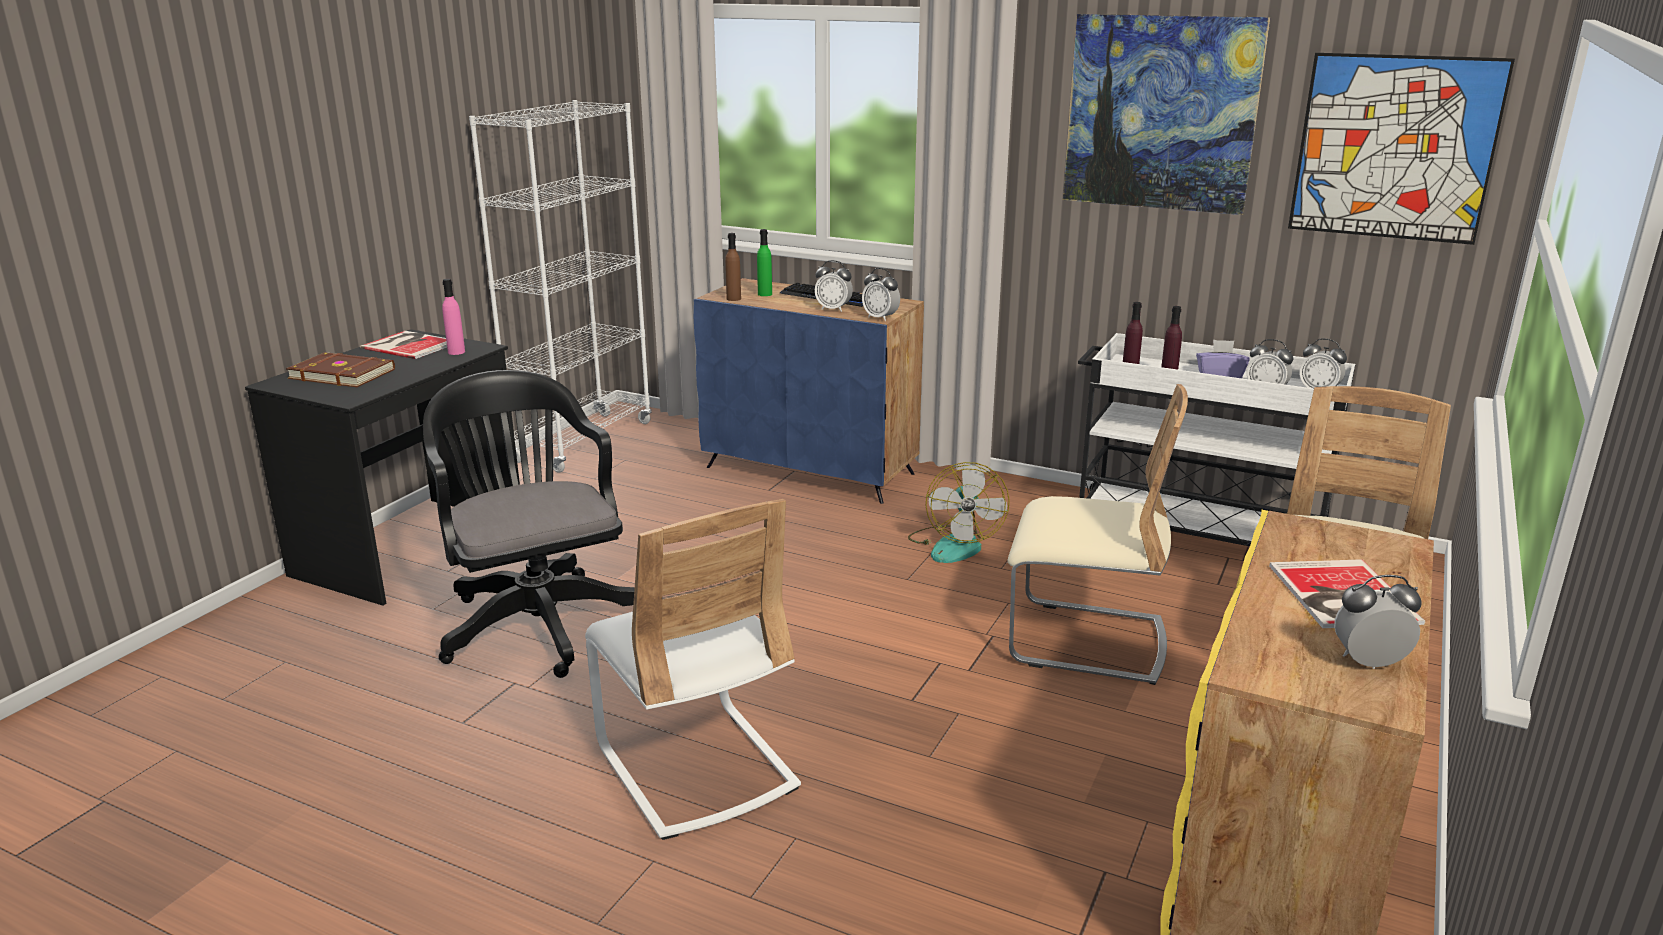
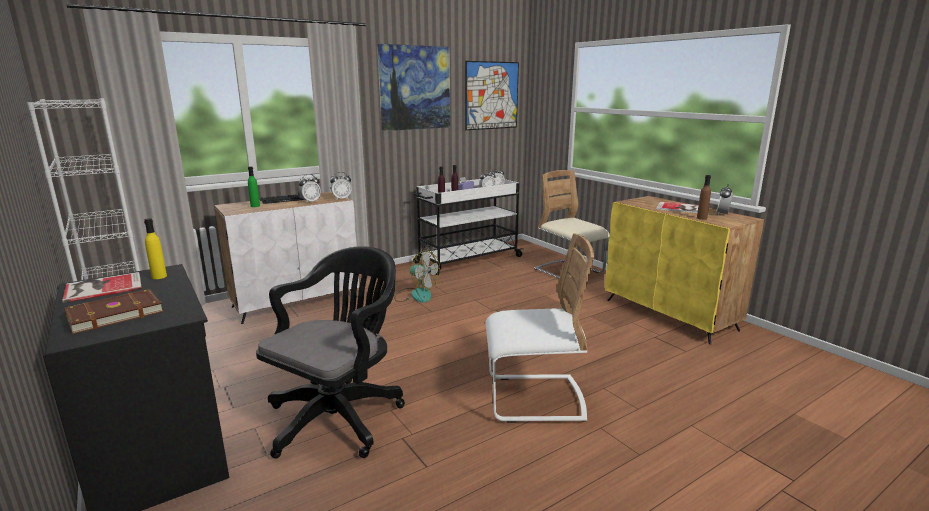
camera: 60 degrees left, 5 degrees down
black office chair [423,370,635,678] -> black office chair turned 120 degrees clockwise [256,246,405,459]
pink bottle [442,279,465,355] -> yellow bottle [144,218,167,279]
blue cabinet [694,278,924,504] -> white cabinet [214,192,359,324]
brown bottle [725,233,741,301] -> brown bottle moved to [697,175,711,220]
beige chair [1008,384,1188,685] -> none

